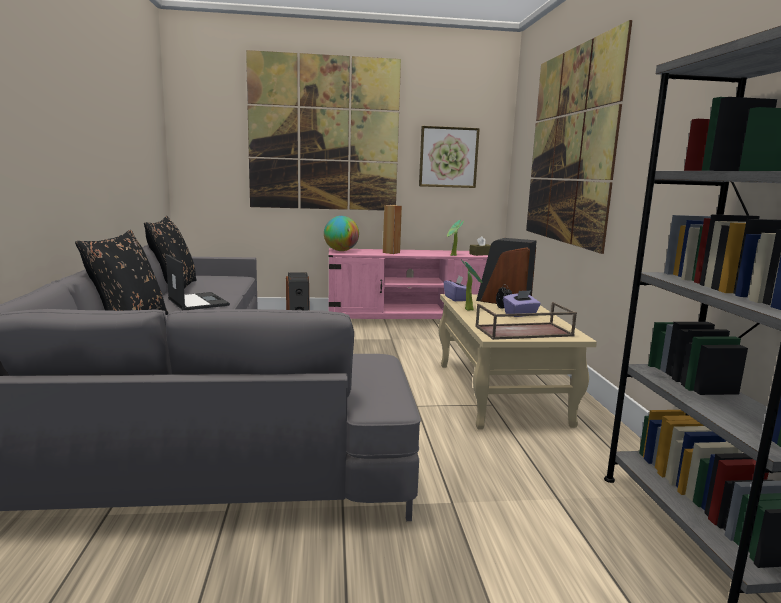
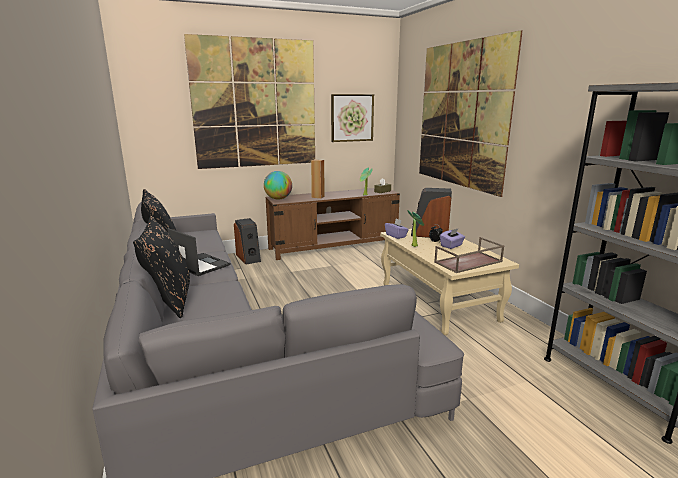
camera: 15 degrees left, 5 degrees up
pink tv stand [329,248,488,319] -> brown tv stand [265,188,400,260]

